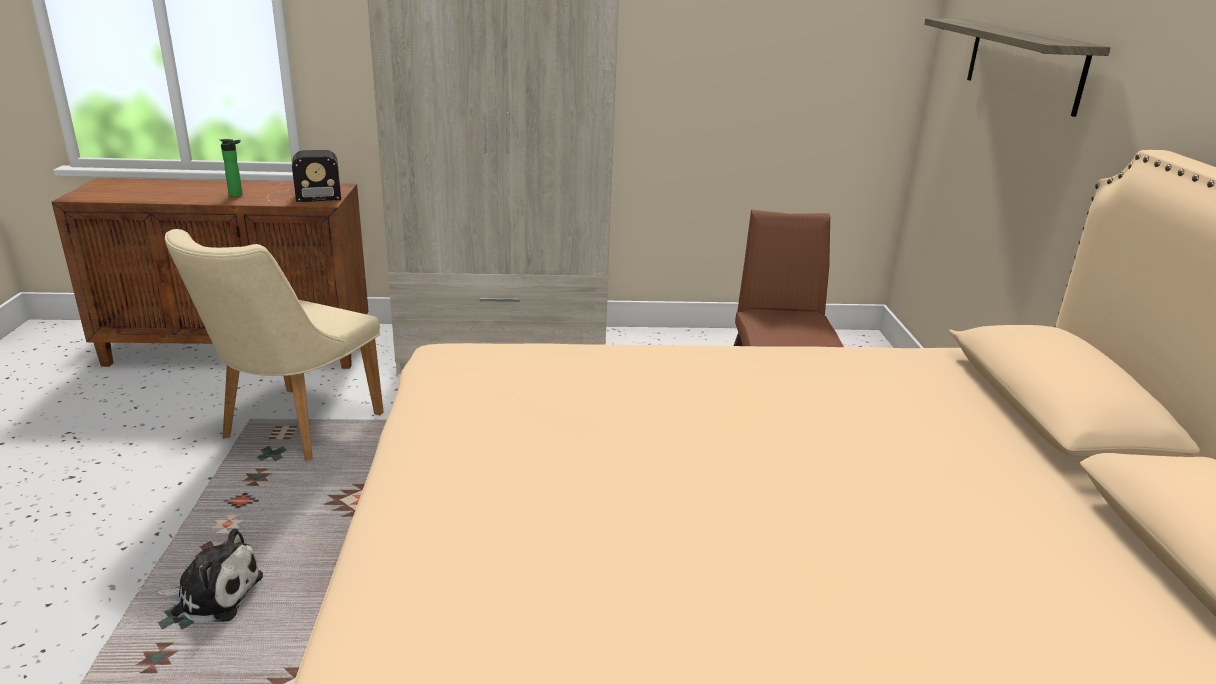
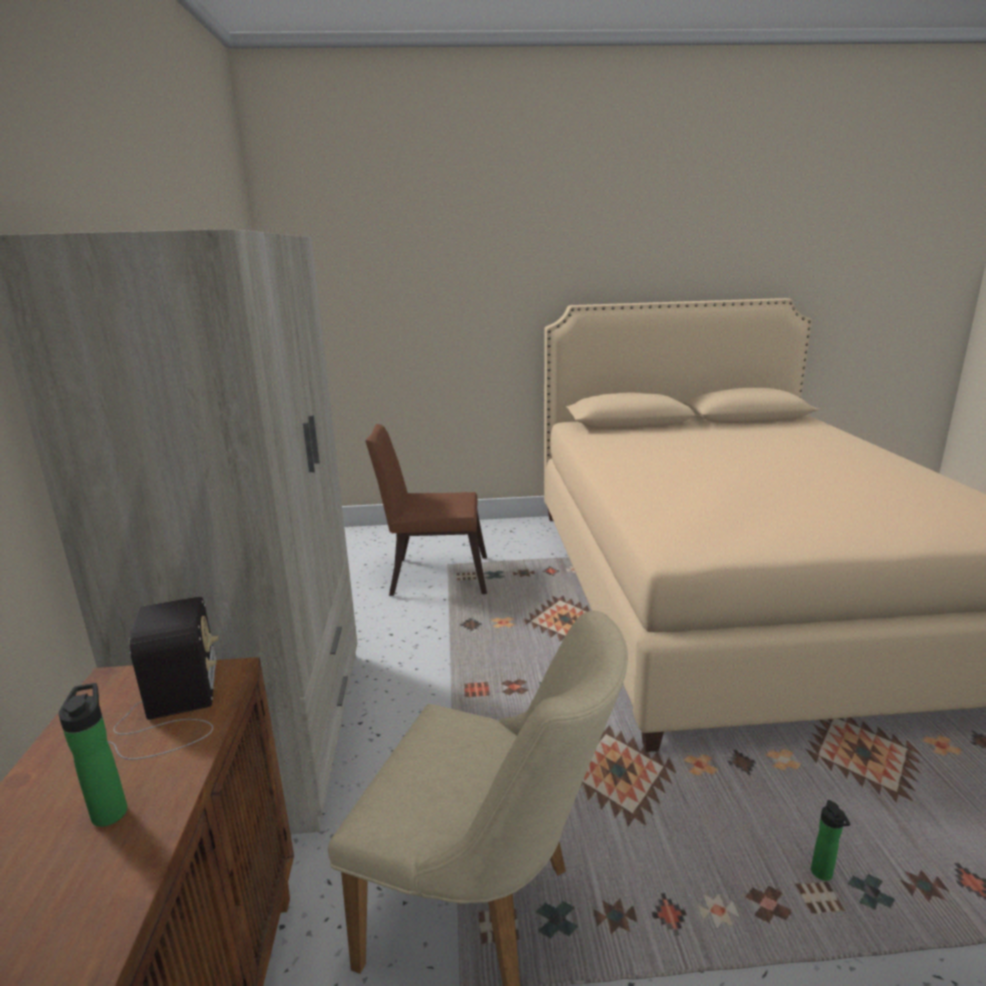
camera: 90 degrees left, 5 degrees down
plush toy [157,529,263,622] -> bottle [811,800,850,881]
shelf [924,18,1111,117] -> none

